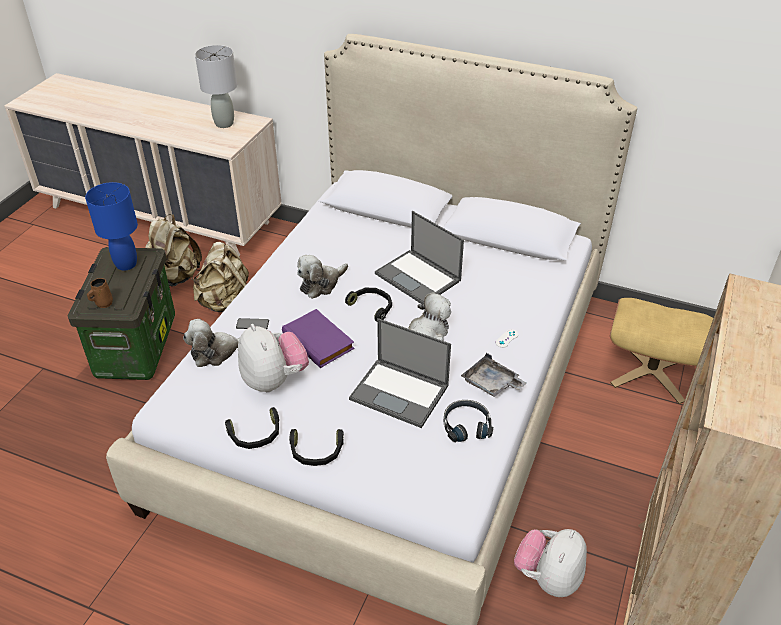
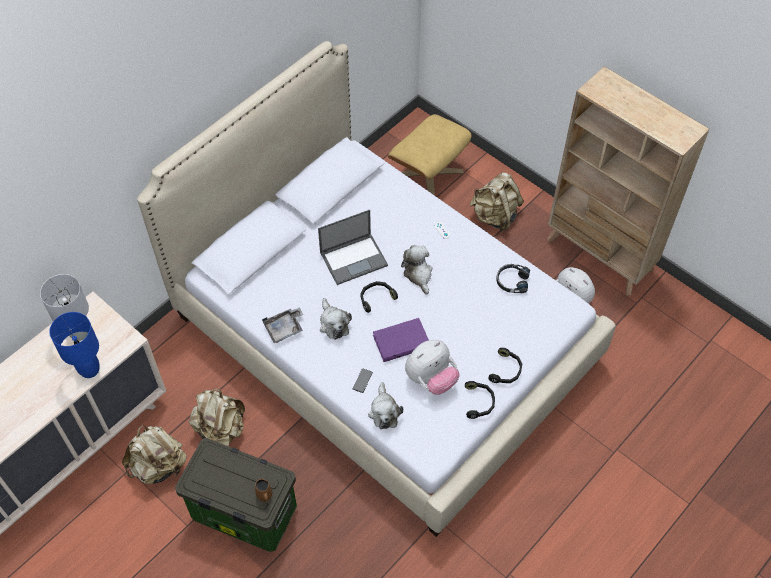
camera: 70 degrees left, 15 degrees up
blue table lamp [85,182,138,271] -> blue table lamp moved to [49,312,100,378]
plush toy [238,324,309,392] -> plush toy turned 150 degrees clockwise [405,340,460,395]
laptop [349,318,451,428] -> none
grey tray [461,353,526,397] -> grey tray moved to [262,307,303,343]
none -> beige backpack [470,172,524,232]

